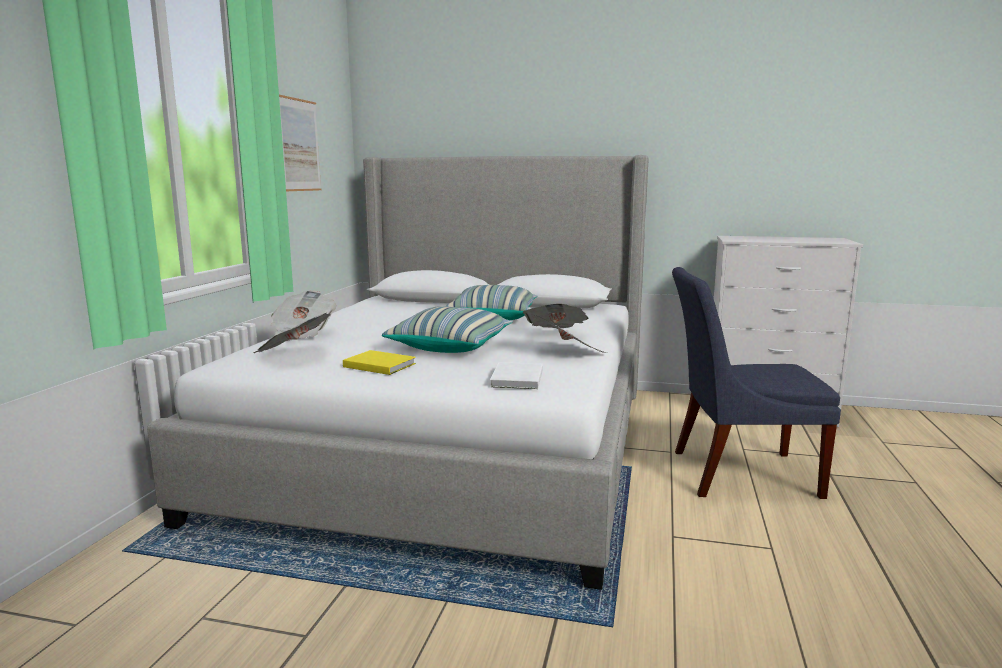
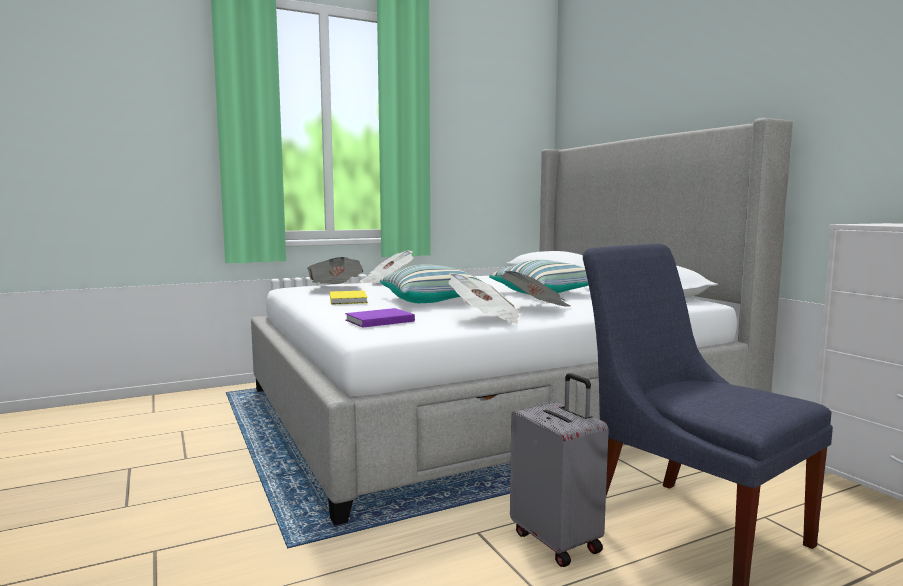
camera: 50 degrees right, 5 degrees down
picture [279,95,321,191] -> none
white book [490,362,543,389] -> purple book [345,308,415,327]
none -> grey suitcase [510,373,609,567]

